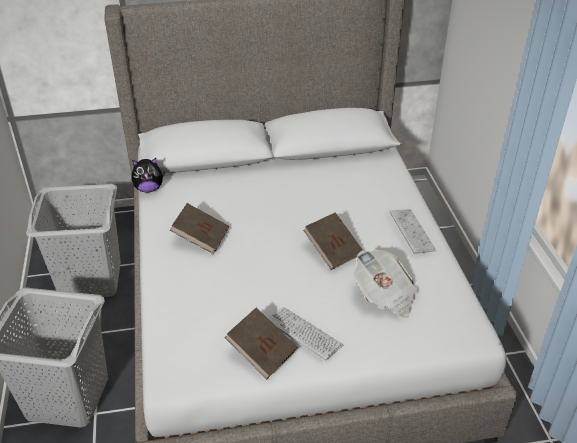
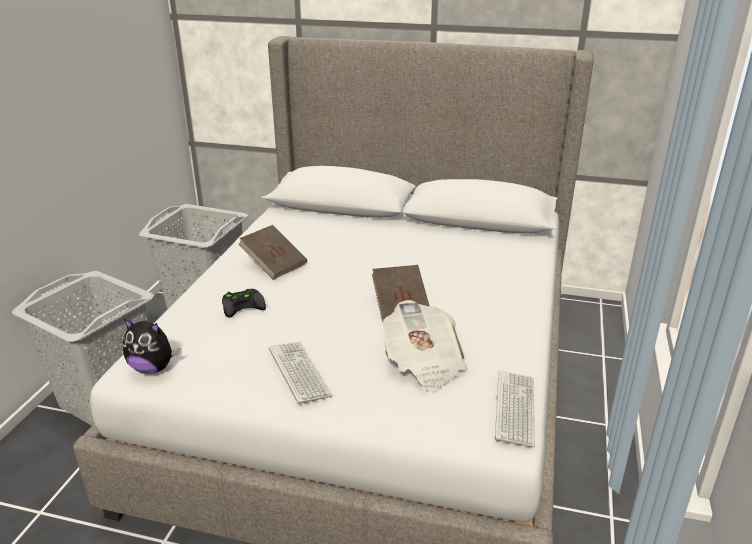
camera: 25 degrees right, 10 degrees down
plush toy [132,158,165,192] -> plush toy moved to [123,319,180,374]
brown book [225,307,298,379] -> none
keyboard [390,209,436,254] -> keyboard moved to [495,370,535,447]
none -> black game controller [222,289,266,318]

